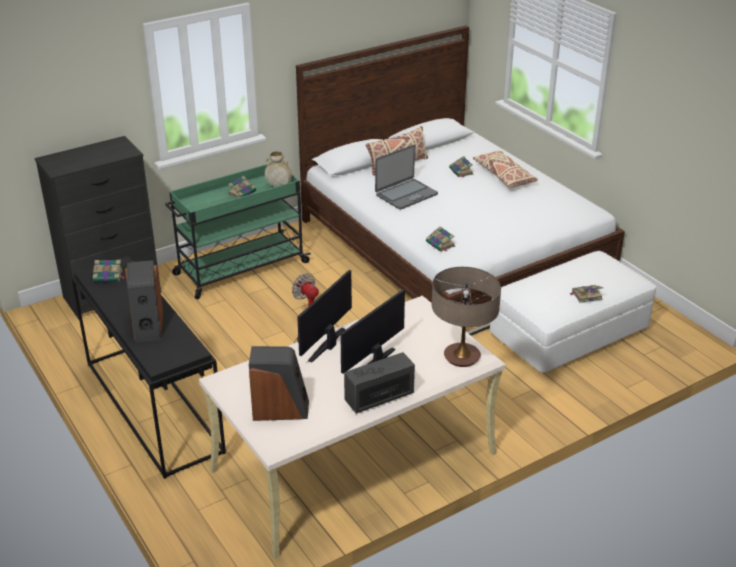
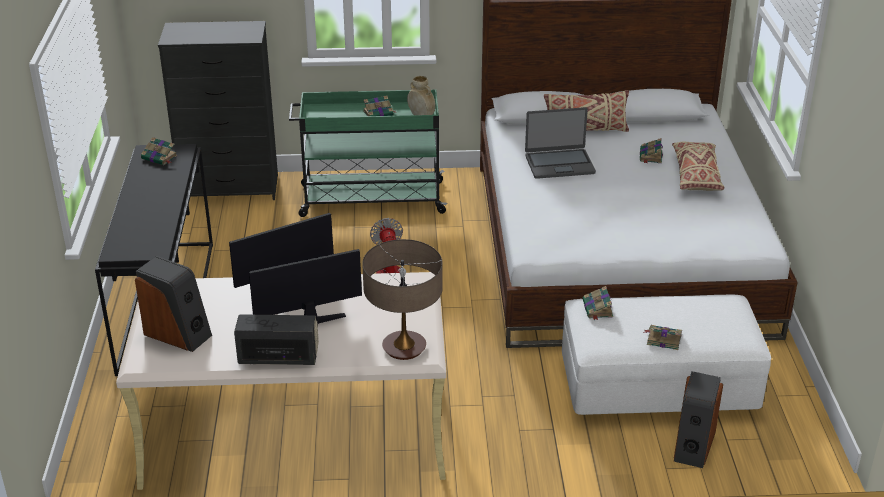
camera: 30 degrees right, 0 degrees up
speaker [125,260,163,343] -> speaker moved to [674,371,723,468]
book [426,226,455,252] -> book moved to [583,286,613,320]

